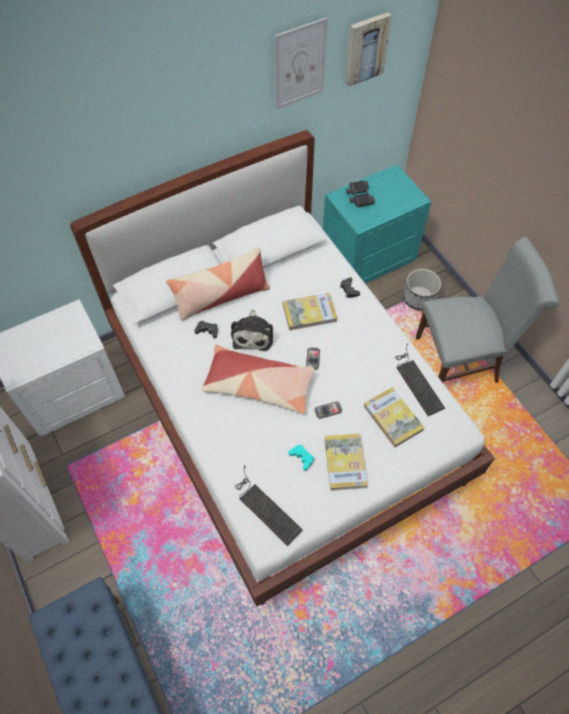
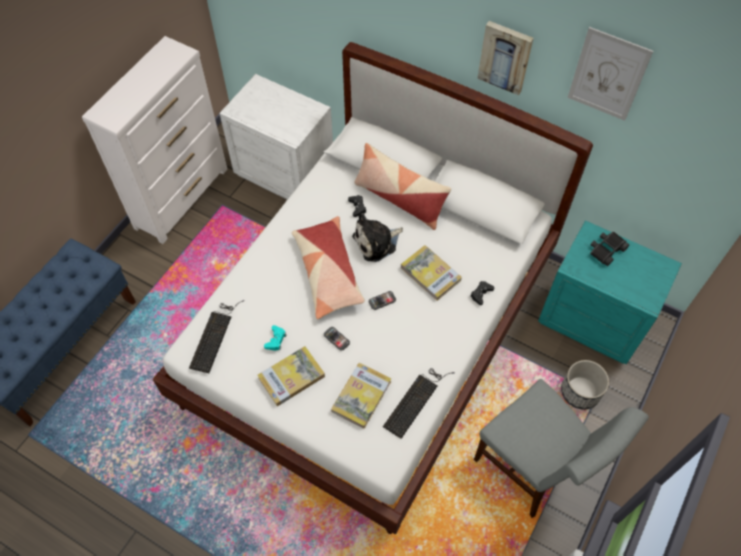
camera: 60 degrees right, 0 degrees up
picture [345,12,392,87] -> picture moved to [477,21,534,95]

